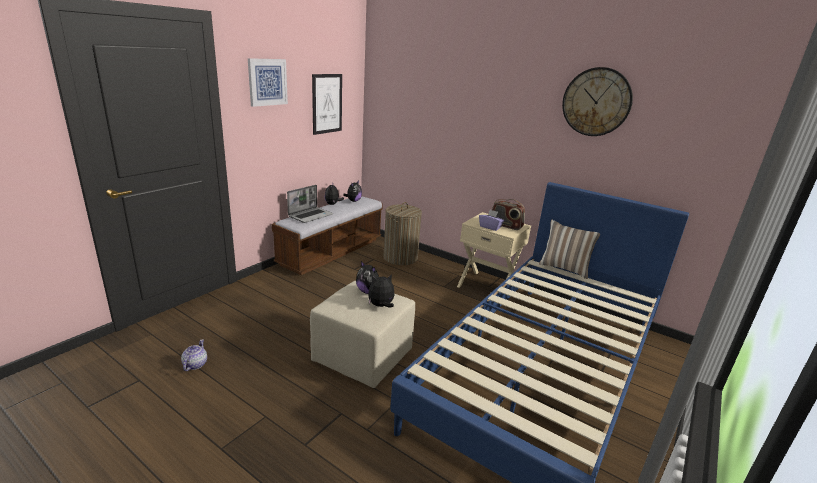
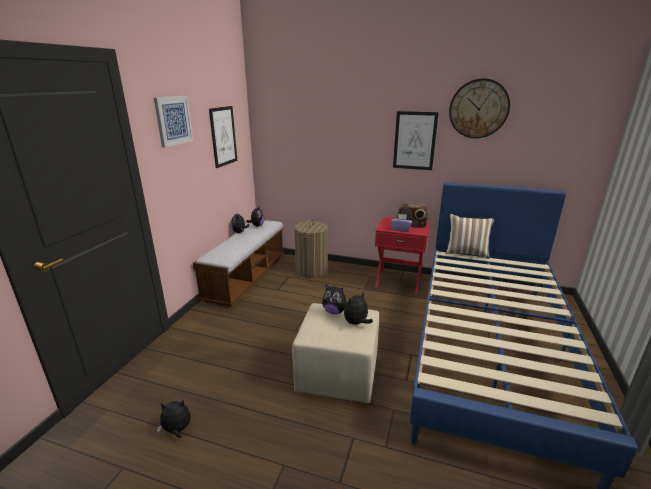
camera: 15 degrees left, 0 degrees up
teapot [181,339,207,371] -> plush toy [156,399,191,438]
laptop [287,185,333,223] -> none
beige nightstand [457,212,531,288] -> red nightstand [375,217,430,294]
none -> picture [393,111,439,170]

